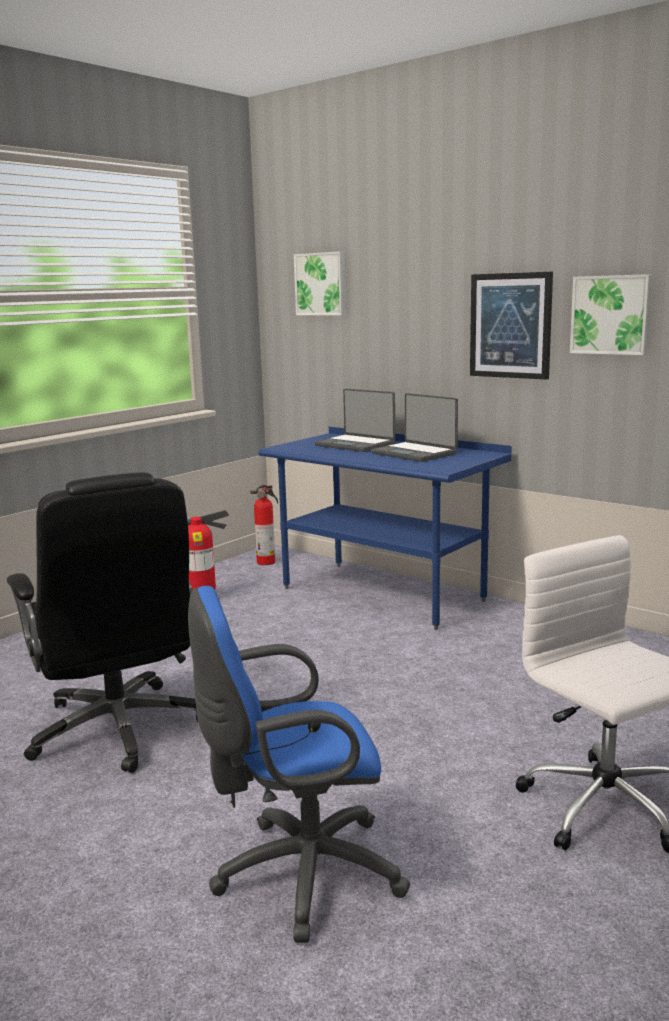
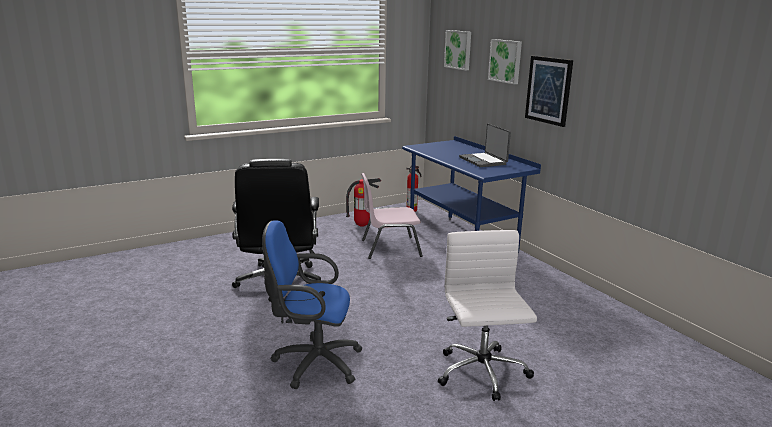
camera: 20 degrees right, 5 degrees up
laptop [314,388,395,452] -> none
picture [570,274,652,355] -> picture moved to [488,39,522,84]
none -> pink chair [361,173,423,259]

